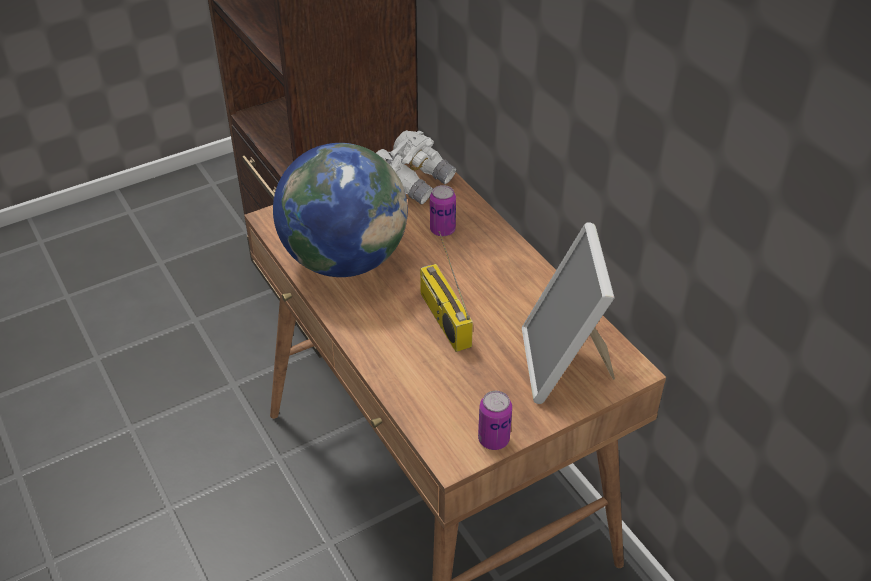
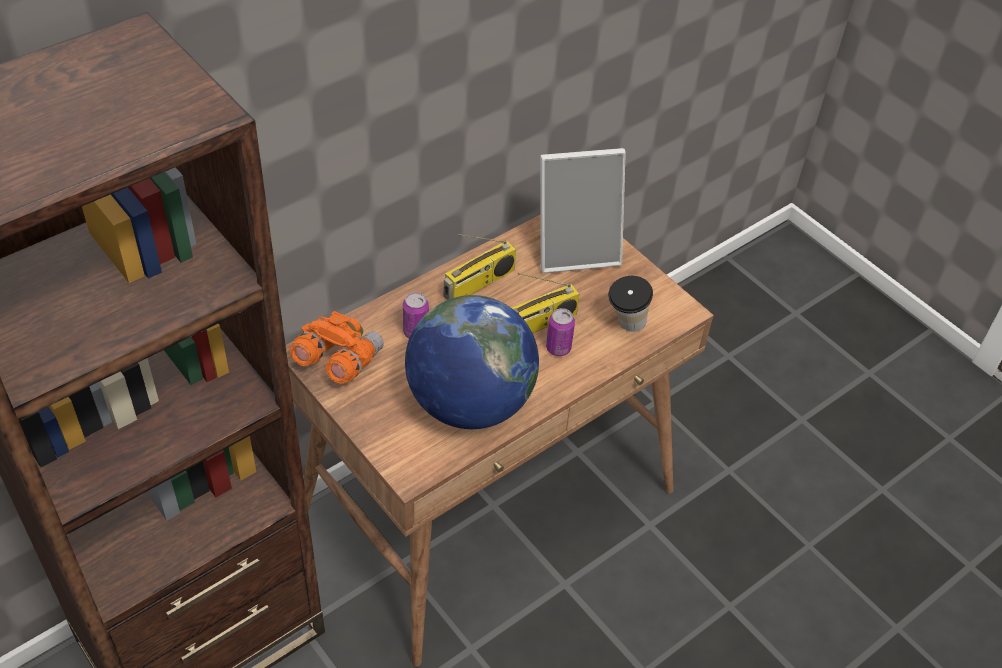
camera: 100 degrees left, 5 degrees up
white binoculars [376,130,456,205] -> orange binoculars [290,311,384,384]
can [478,391,512,450] -> can moved to [546,308,575,356]
none -> radio [443,234,516,300]
none -> cup [608,276,653,332]

